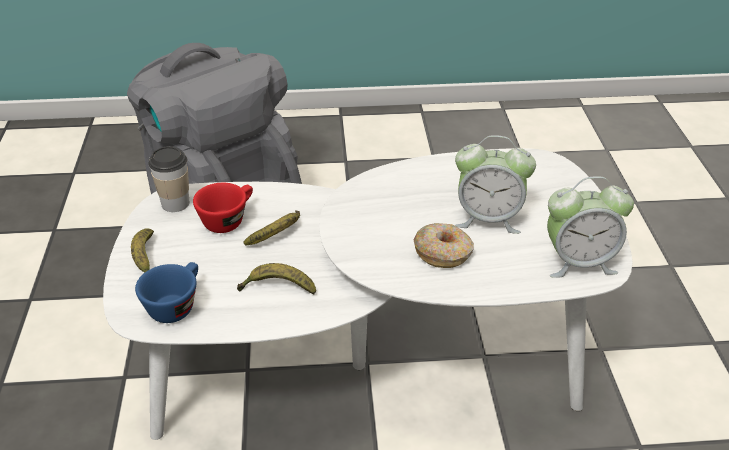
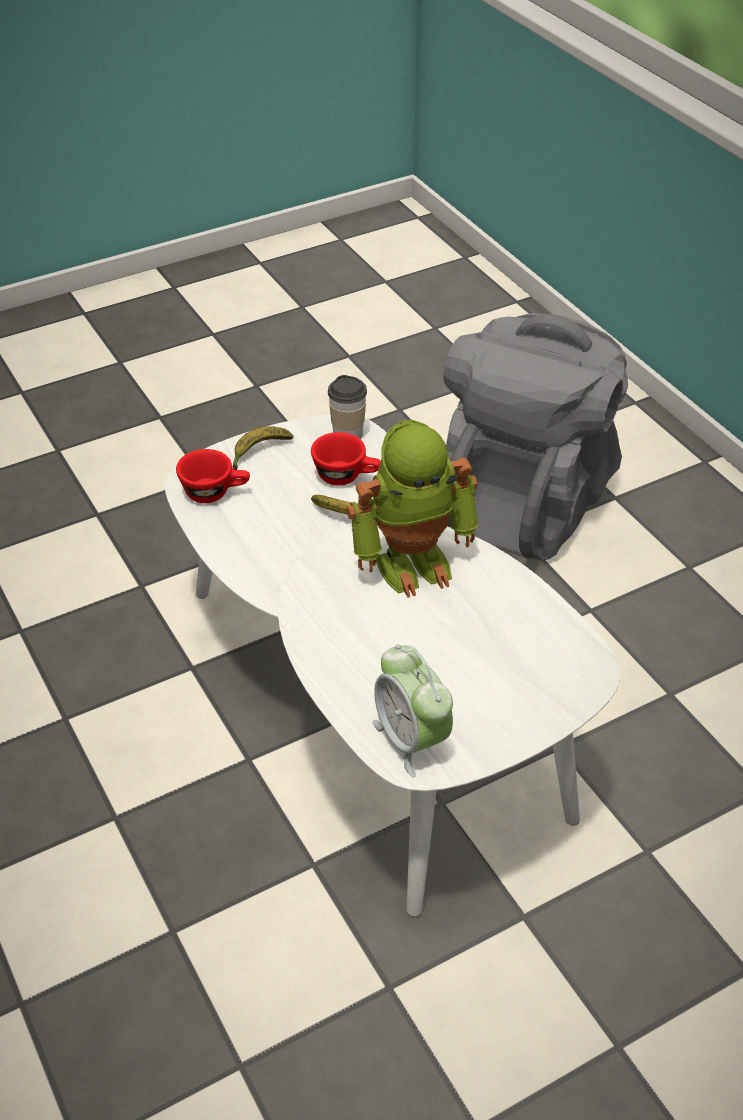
camera: 65 degrees right, 5 degrees up
blue cup [135,262,198,323] -> red cup [176,449,250,503]
banana [237,263,316,294] -> none
donut [413,223,474,268] -> none
alarm clock [455,135,536,234] -> none
none -> toy robot [347,420,479,598]

